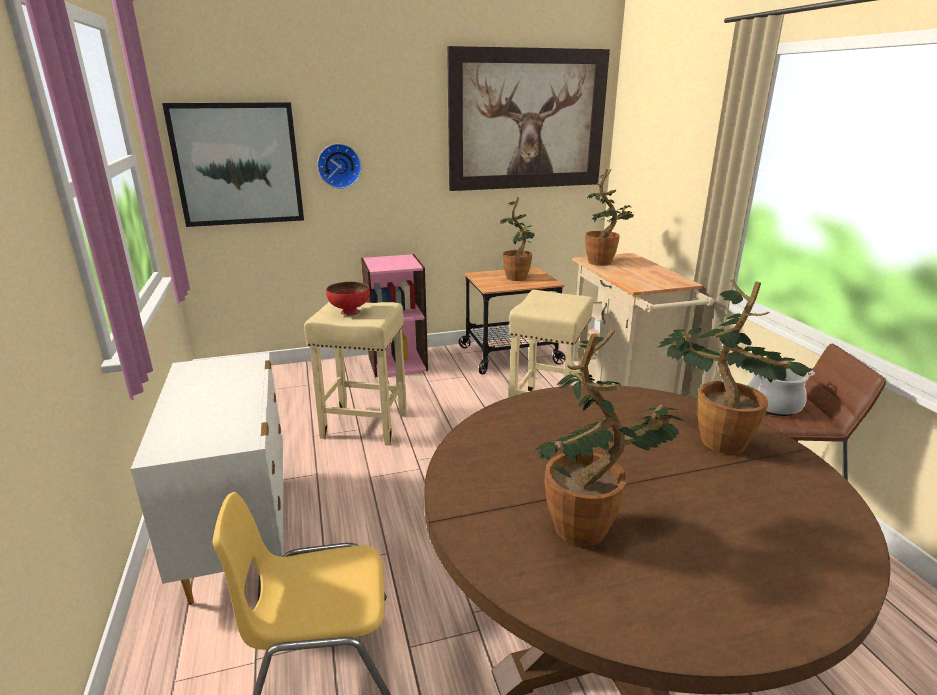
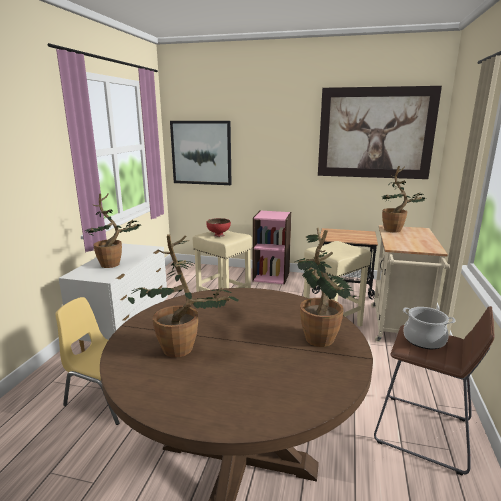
camera: 30 degrees right, 5 degrees down
wall clock [317,143,362,189] -> none
potted plant [500,196,535,281] -> potted plant moved to [84,193,141,268]

